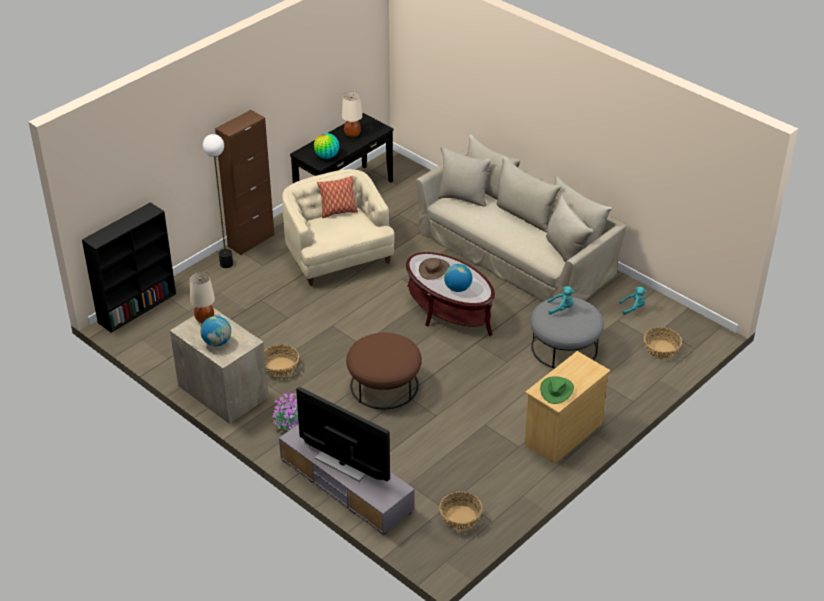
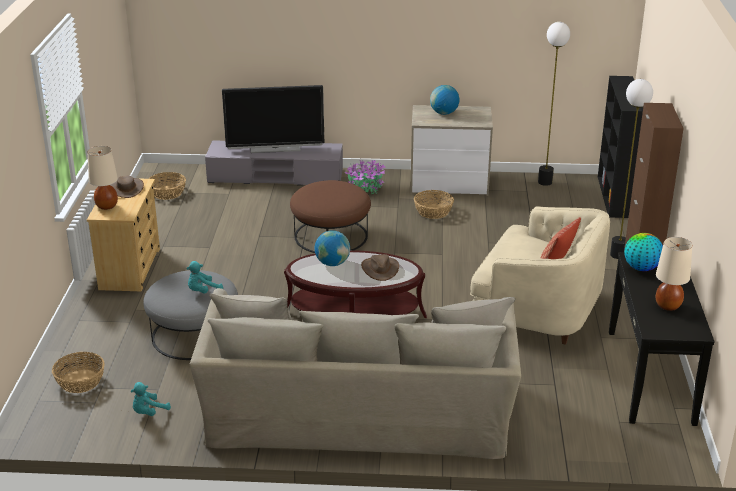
camera: 140 degrees right, 10 degrees down
beige table lamp [190,272,215,323] -> beige table lamp moved to [87,146,118,210]
green hat [540,376,574,404] -> brown hat [111,175,144,198]
none -> floor lamp [538,22,570,186]

